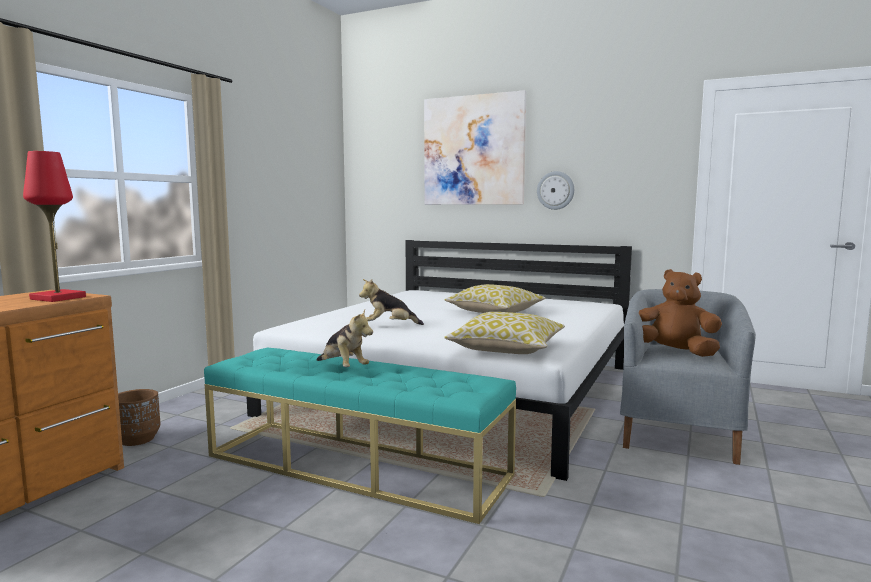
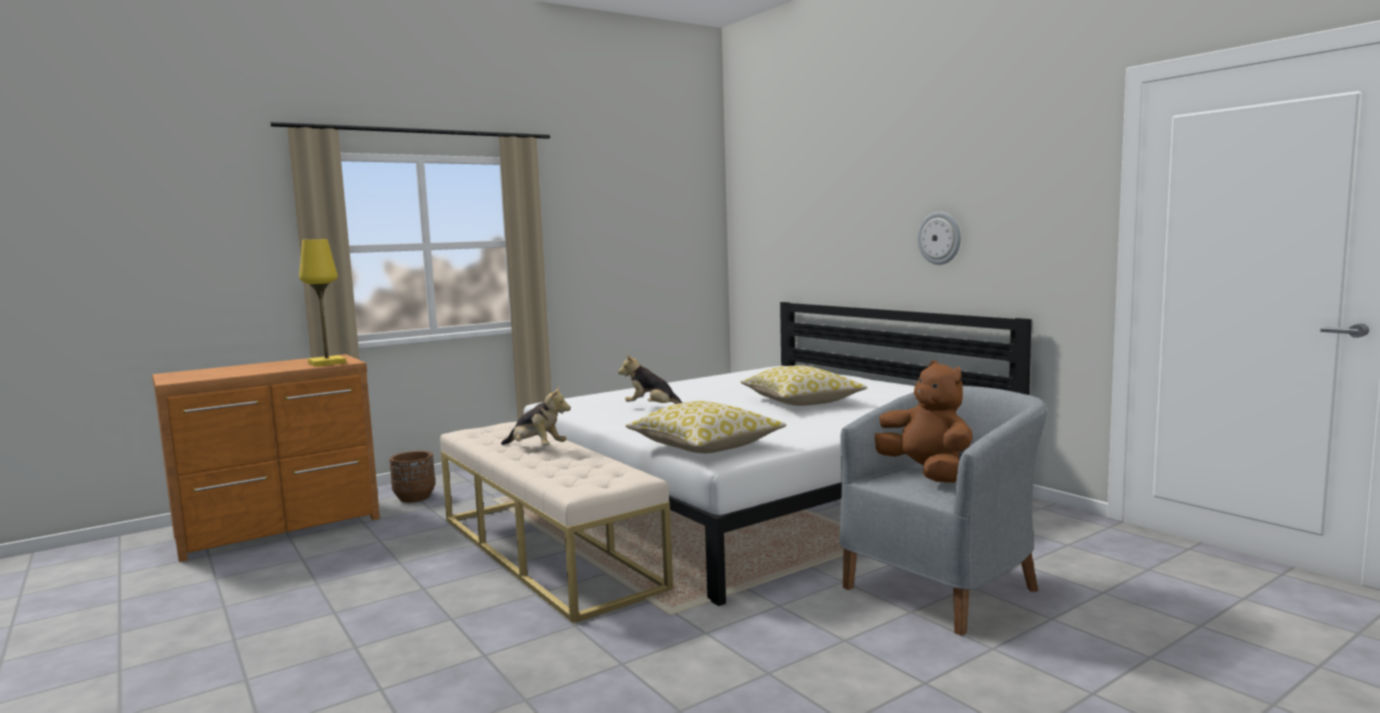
camera: 30 degrees right, 0 degrees up
red table lamp [23,151,86,302] -> yellow table lamp [299,239,346,367]
turquoise bench [204,348,516,524] -> beige bench [440,422,673,623]
plush toy [316,310,373,367] -> plush toy turned 45 degrees counterclockwise [501,385,571,446]
picture [424,90,526,205] -> none

